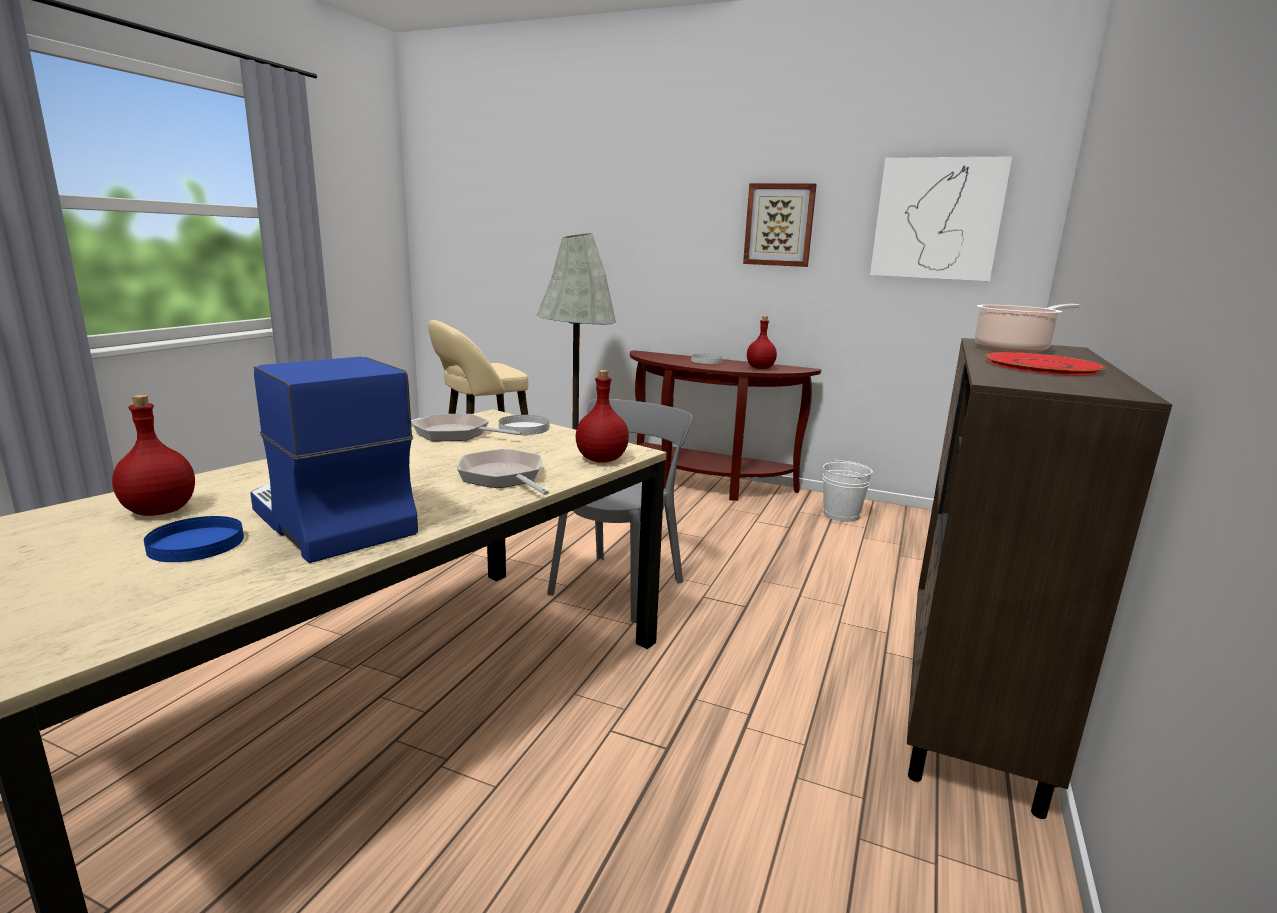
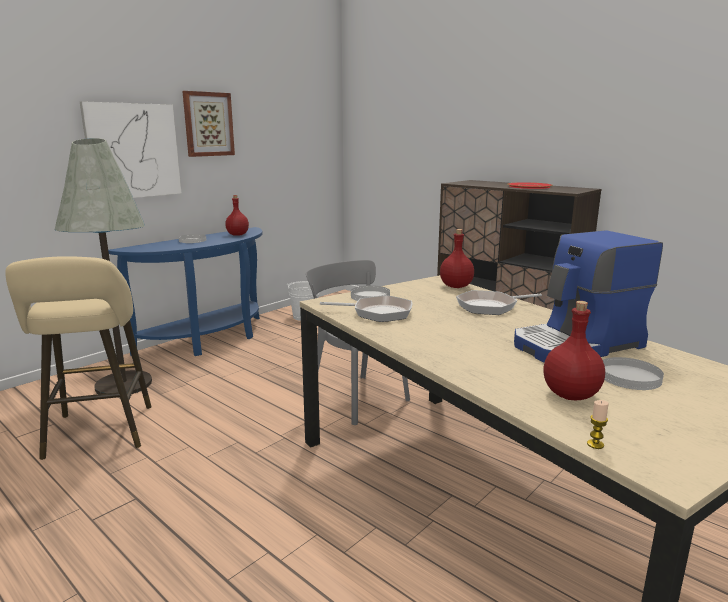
camera: 70 degrees left, 0 degrees up
blue plate [144,516,244,562] -> white plate [603,357,664,390]
frying pan [411,414,522,441] -> frying pan turned 120 degrees counterclockwise [320,295,412,322]
brown console table [630,350,821,501] -> blue console table [108,227,263,356]
picture [870,157,1012,281] -> picture moved to [80,101,182,198]
cooking pot [975,304,1080,353] -> none
none -> candle [587,400,609,449]

